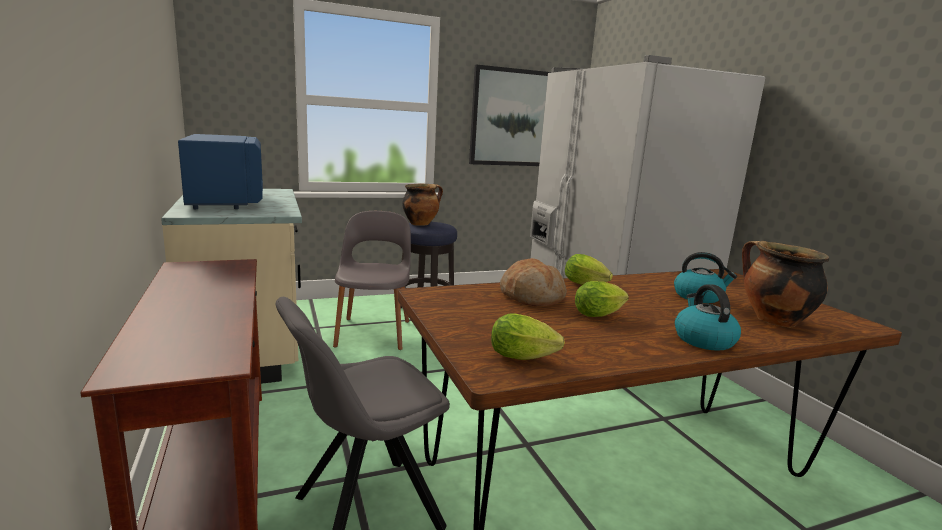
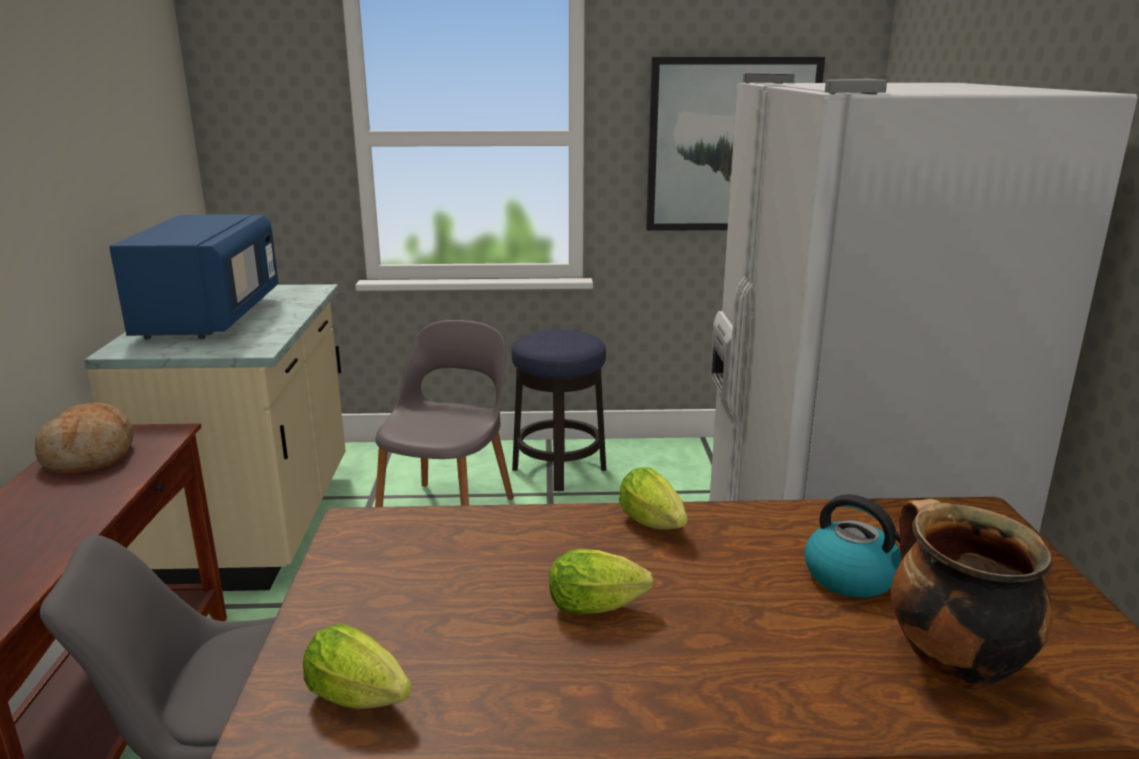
camera: 20 degrees right, 5 degrees up
cooking pot [402,184,443,226] -> none
bread [500,258,567,306] -> bread moved to [35,403,134,473]
kettle [675,284,741,351] -> none

